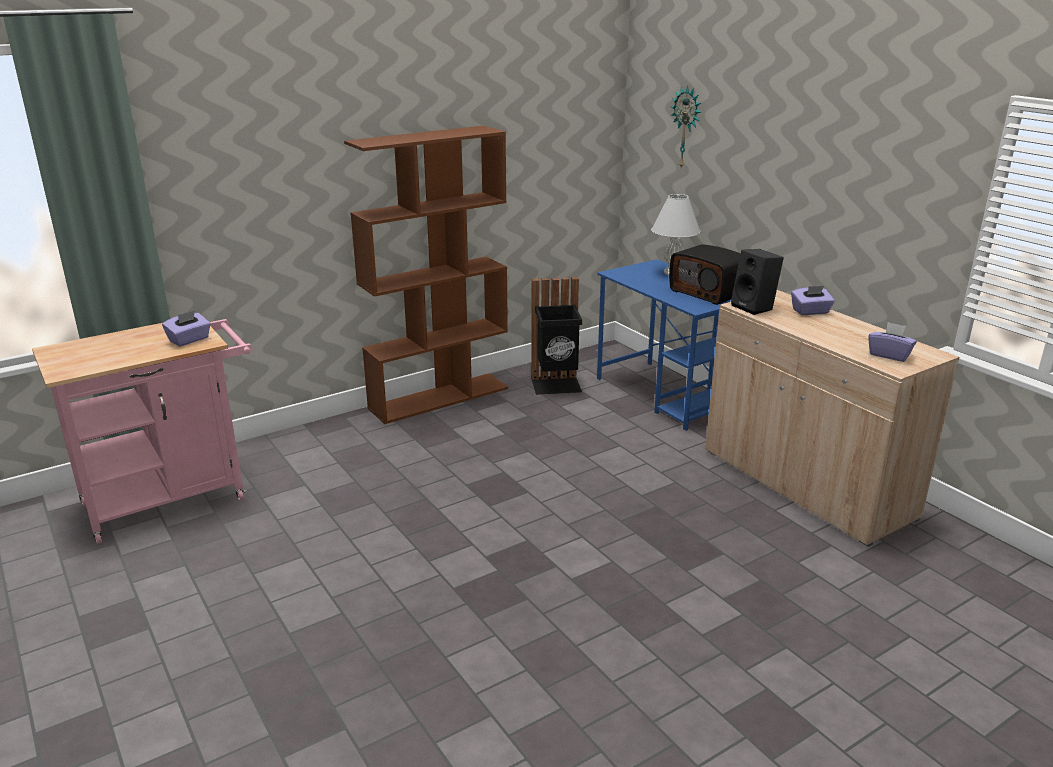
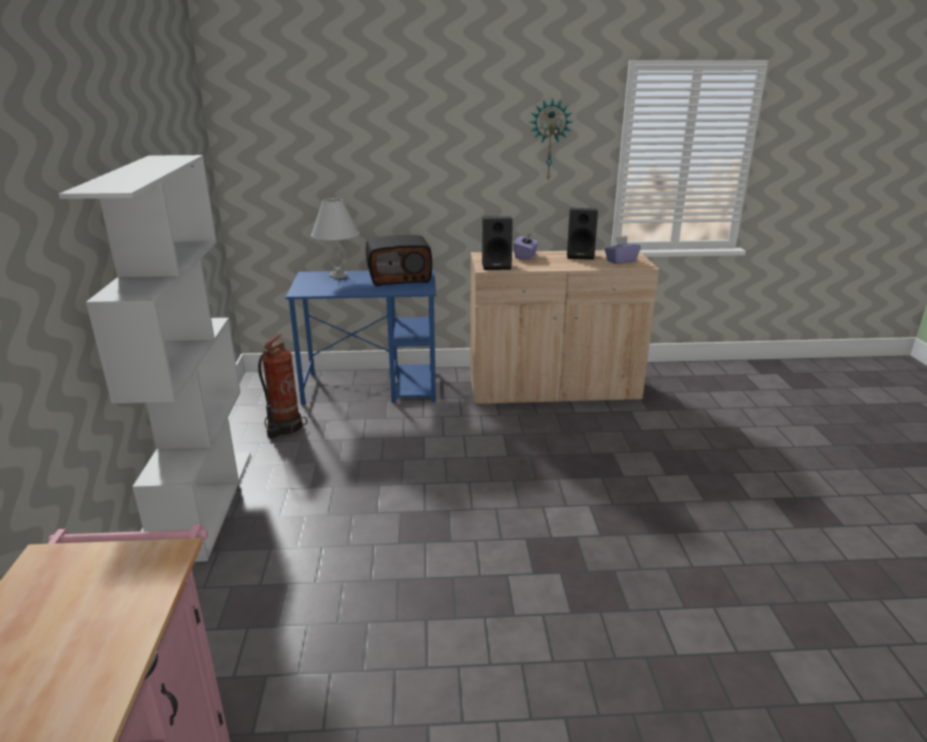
camera: 60 degrees left, 0 degrees up
purple tissue box [162,311,211,346] -> none
brown bookcase [344,126,508,424] -> white bookcase [59,155,250,562]
black trash can [531,277,582,395] -> fire extinguisher [258,334,307,438]
wall clock [670,85,701,168] -> wall clock moved to [530,98,572,180]
none -> black speaker [567,208,598,260]

